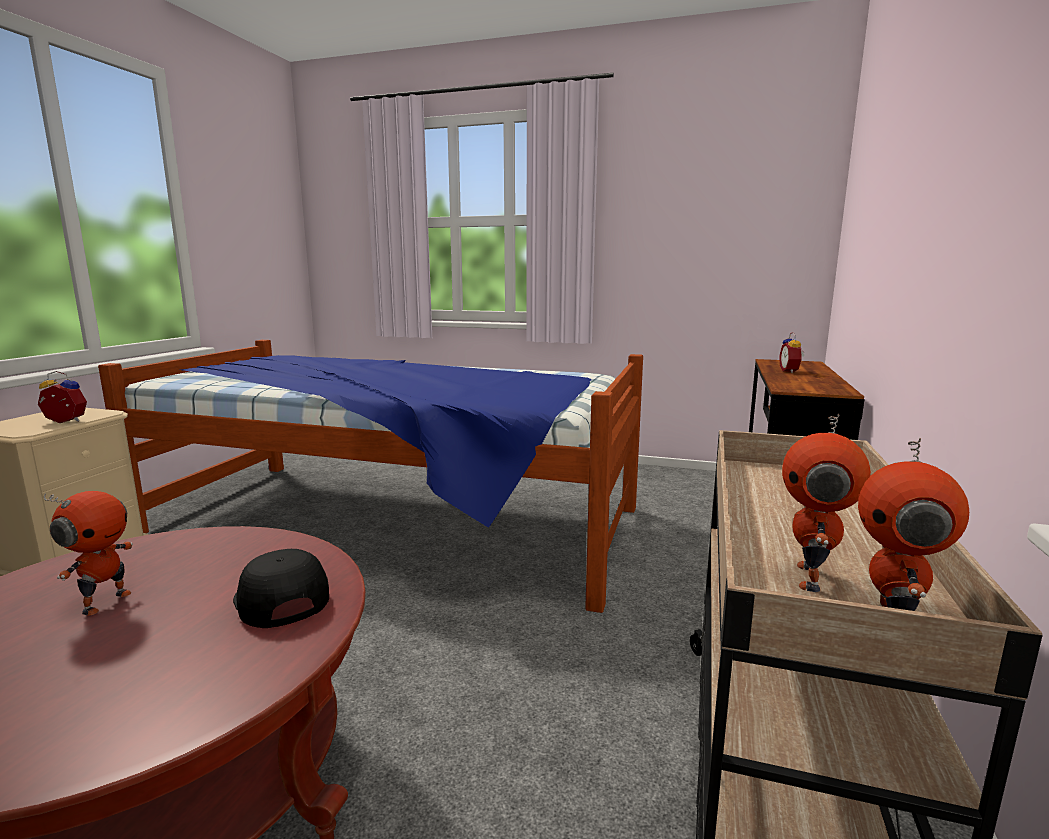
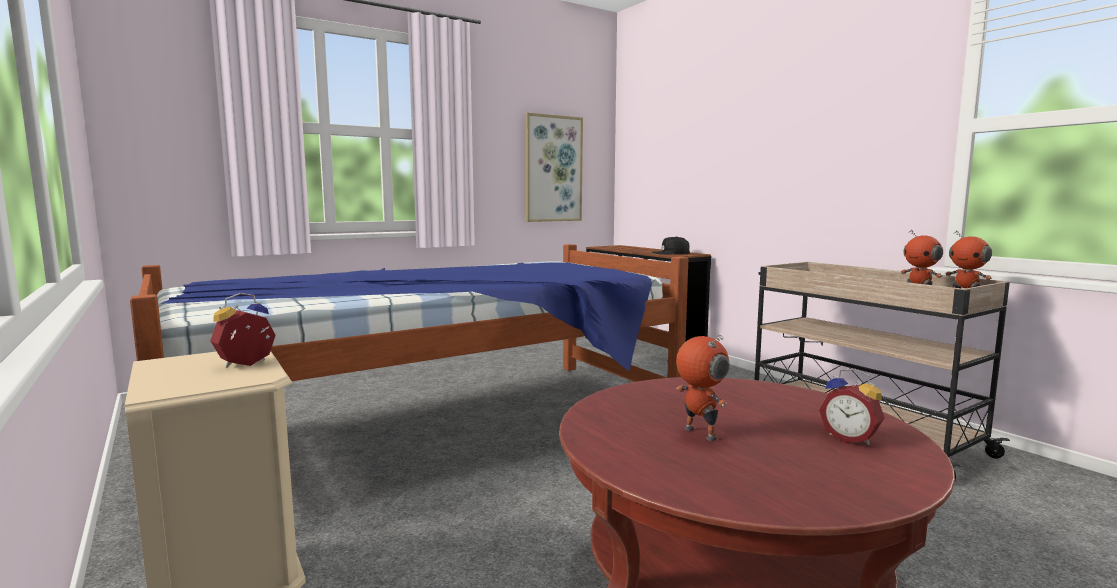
camera: 50 degrees left, 5 degrees down
black cap [233,549,329,628] -> black cap moved to [652,236,690,255]
alarm clock [779,332,805,373] -> alarm clock moved to [819,368,885,445]
none -> picture [526,113,583,222]

